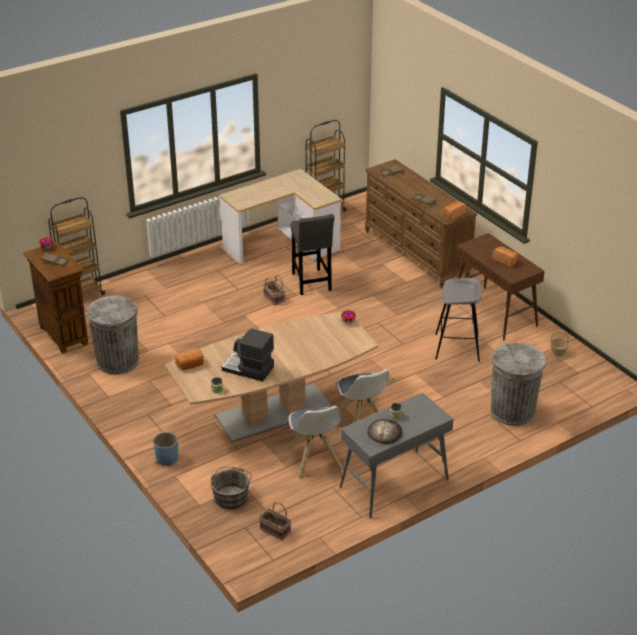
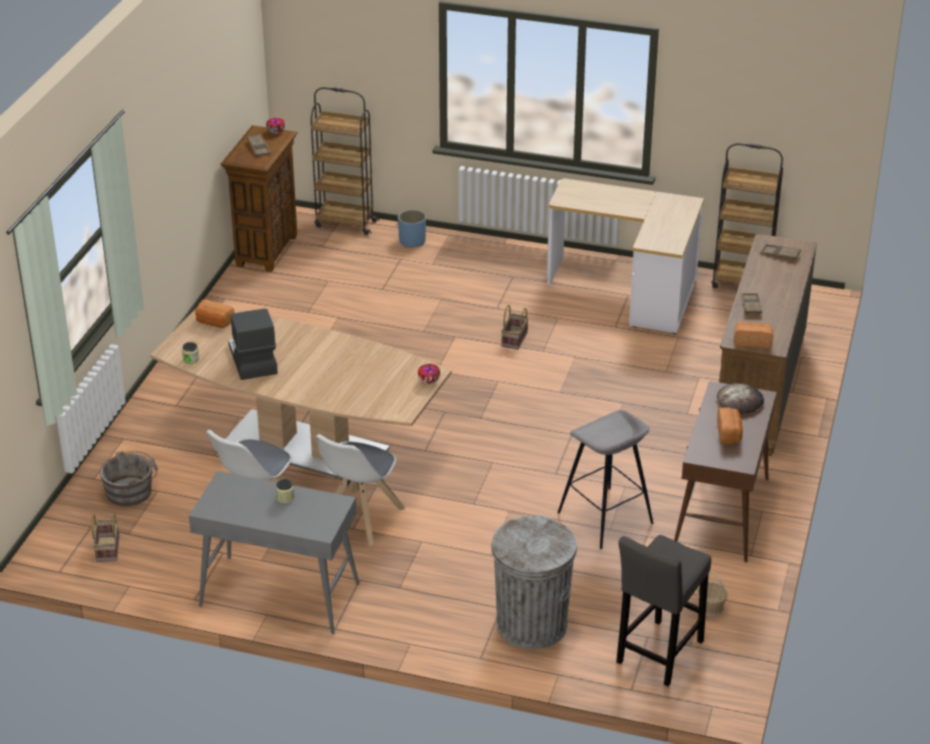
camera: 50 degrees right, 0 degrees up
grey trash can [86,296,139,374] -> none
blue planter [153,432,179,466] -> blue planter moved to [398,209,426,248]
grey stool [291,214,334,295] -> grey stool moved to [616,535,711,686]
bread [367,419,402,444] -> bread moved to [717,383,764,414]

